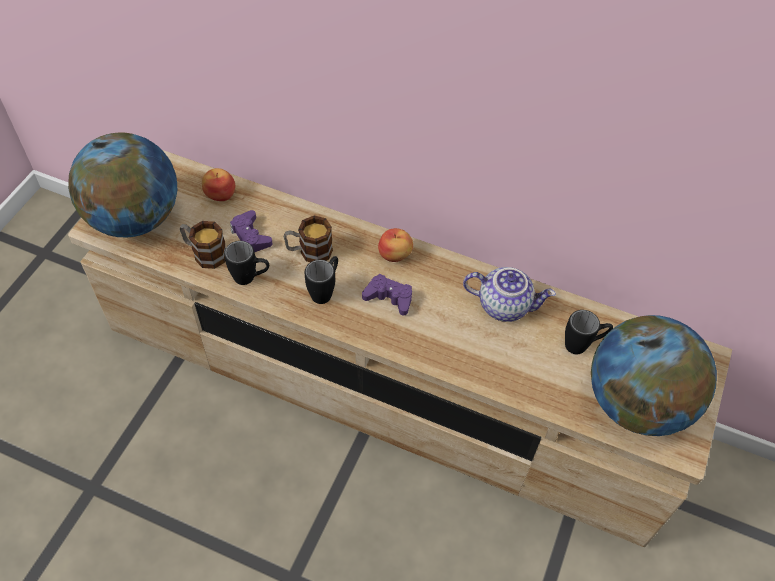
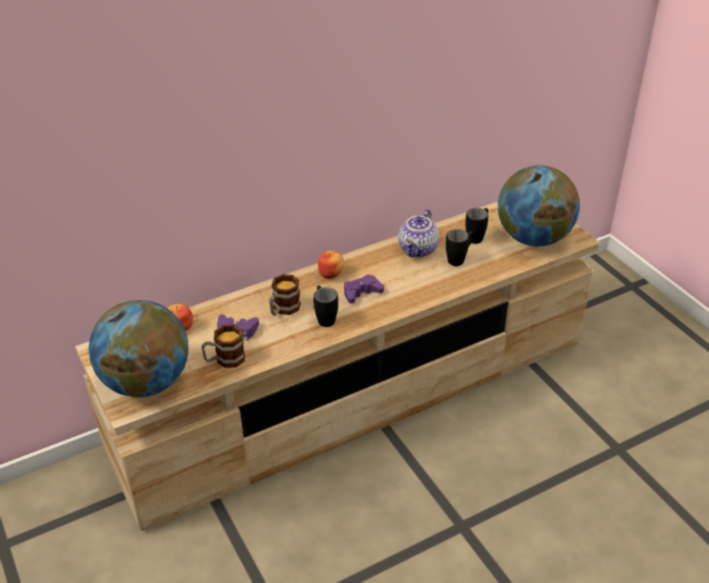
camera: 50 degrees left, 15 degrees down
black mug [224,241,269,285] -> black mug moved to [446,229,474,266]
teapot [463,267,556,322] -> teapot turned 150 degrees clockwise [398,209,439,257]

